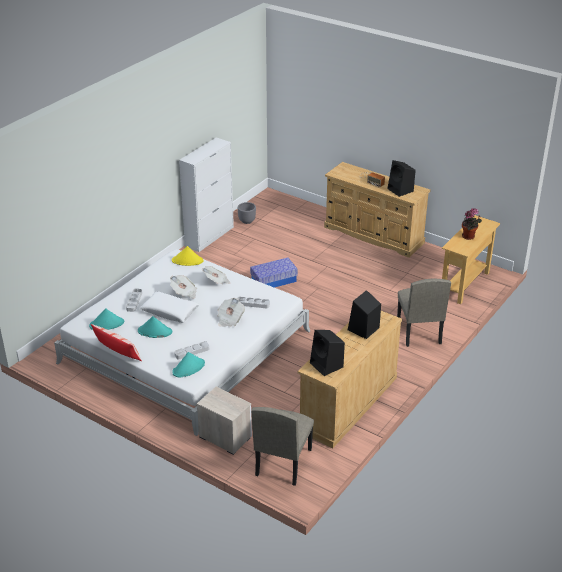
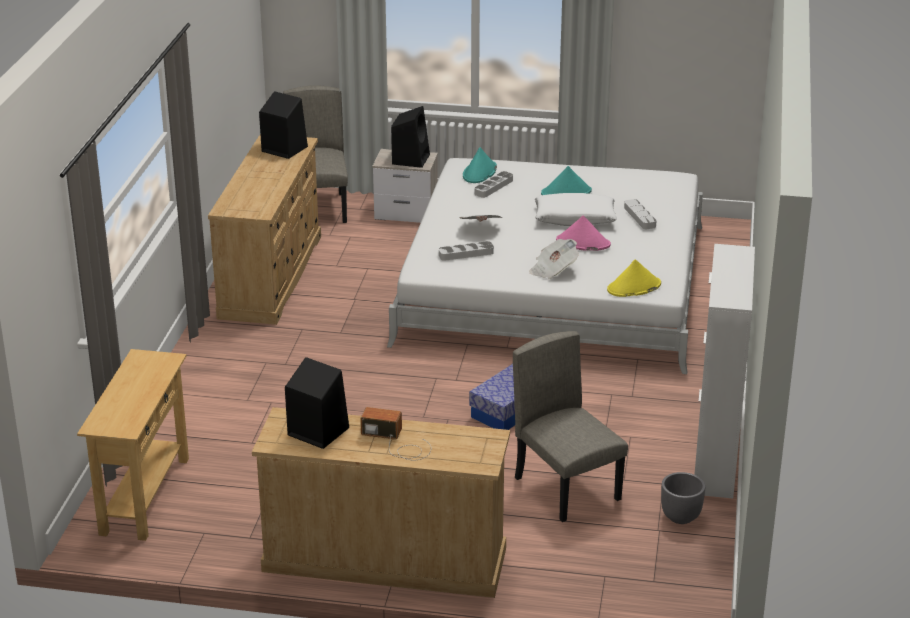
camera: 155 degrees right, 5 degrees down
turquoise hat [89,308,124,330] -> none
pillow [91,324,142,361] -> none
newspaper [170,275,197,299] -> pink hat [556,216,611,251]
black speaker [348,290,381,339] -> black speaker moved to [391,106,430,168]
beige chair [397,279,451,347] -> beige chair moved to [513,331,628,522]
potted plant [462,208,482,240] -> none

